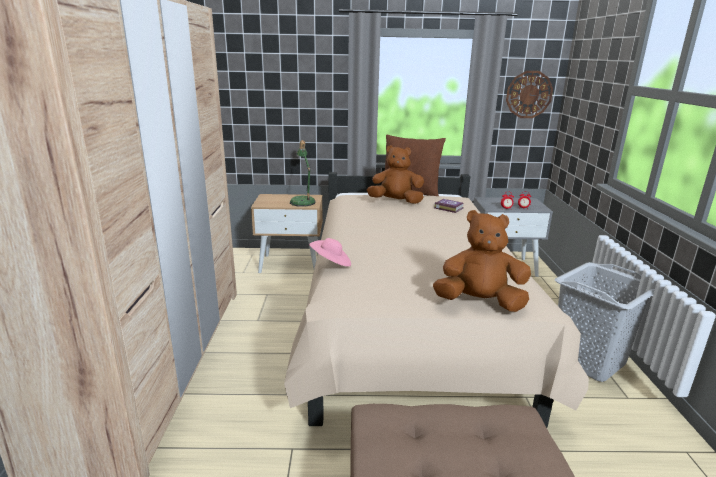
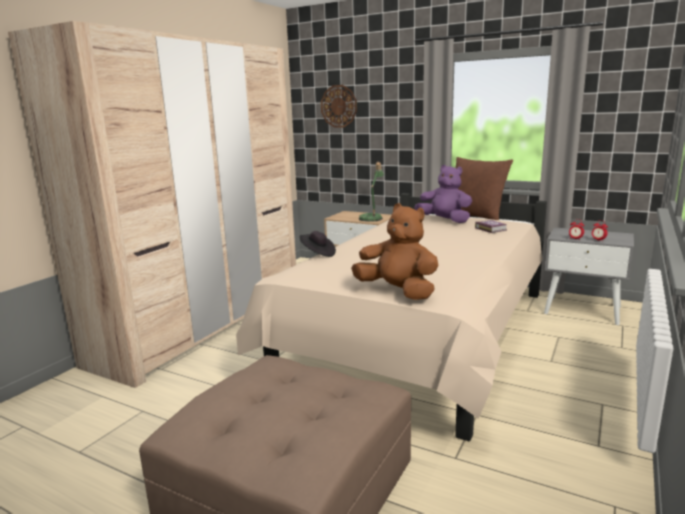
camera: 30 degrees right, 5 degrees down
pink hat [309,238,351,266] -> black hat [300,231,336,257]
brown plush toy [367,145,424,204] -> purple plush toy [414,165,472,223]
wall clock [506,71,553,118] -> wall clock moved to [321,85,357,128]
grey laundry basket [555,262,655,382] -> none

